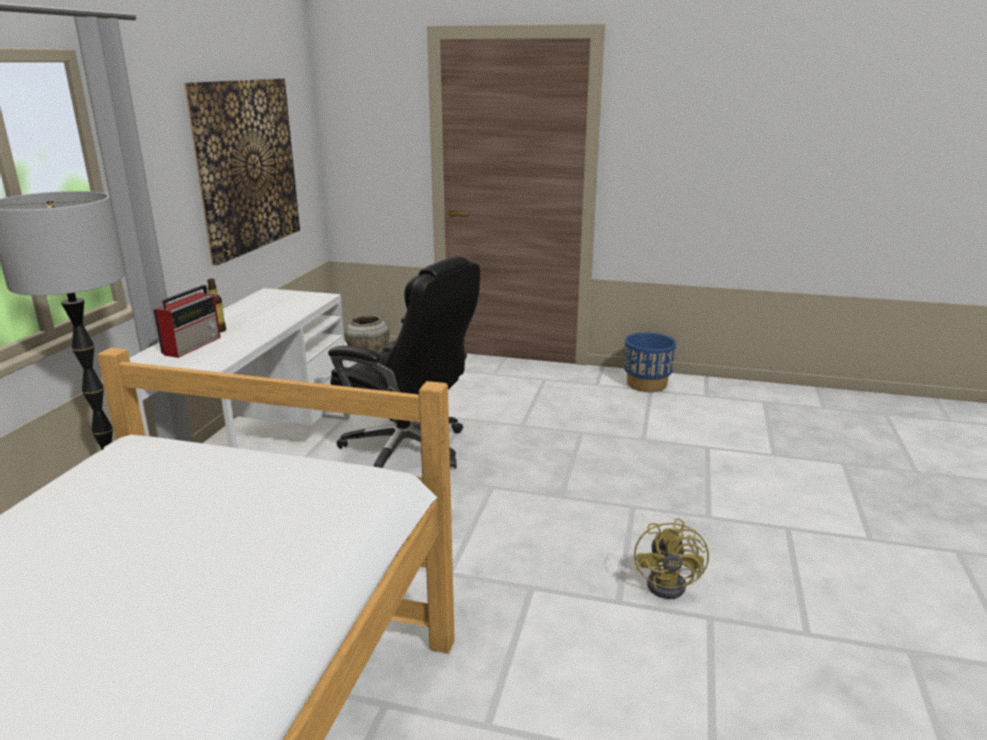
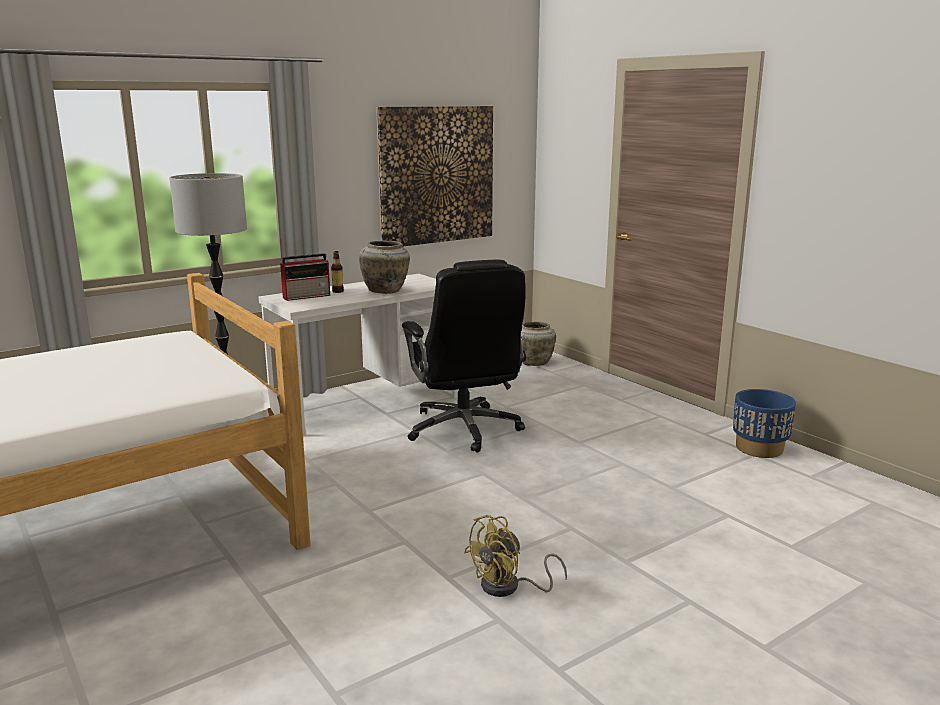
camera: 40 degrees right, 5 degrees down
none -> beige vase [359,241,410,294]

